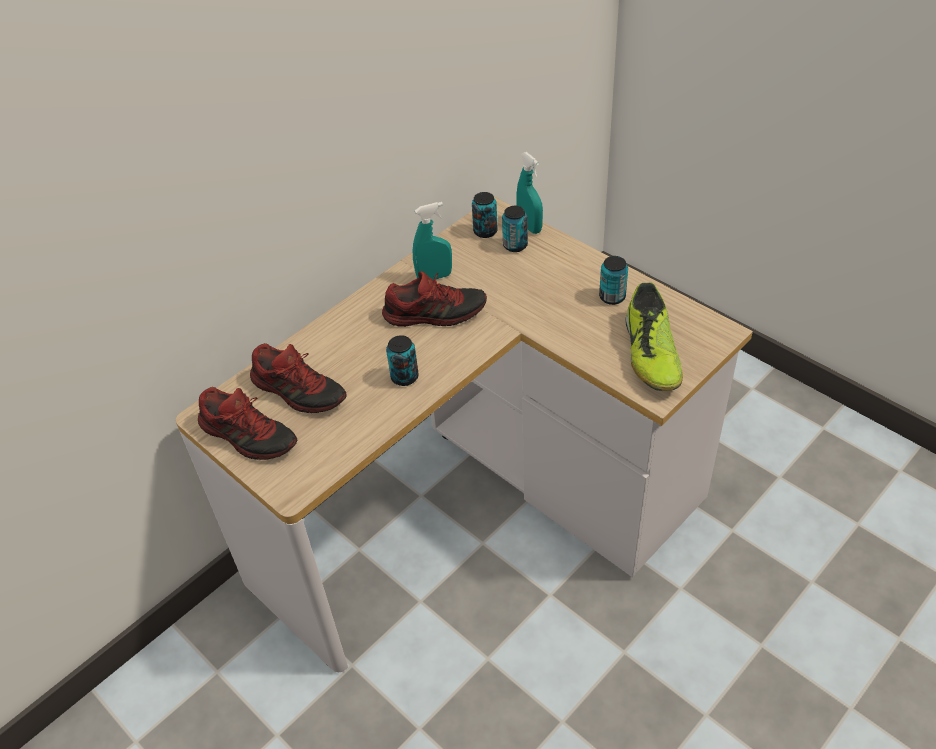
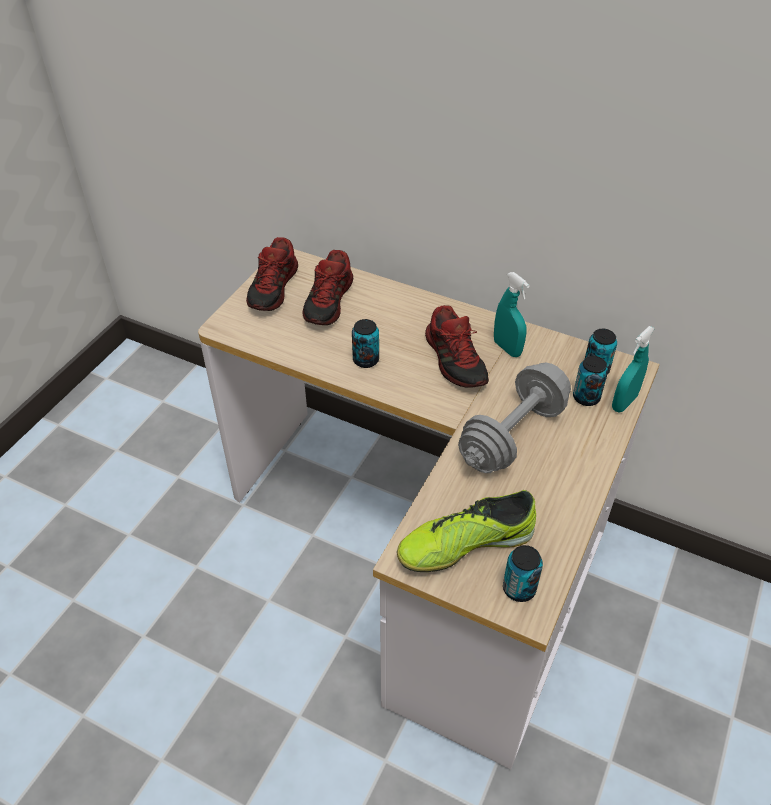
camera: 70 degrees right, 0 degrees up
can [599,256,628,305] -> can moved to [503,545,543,602]
none -> grey dumbbell [458,362,571,473]

